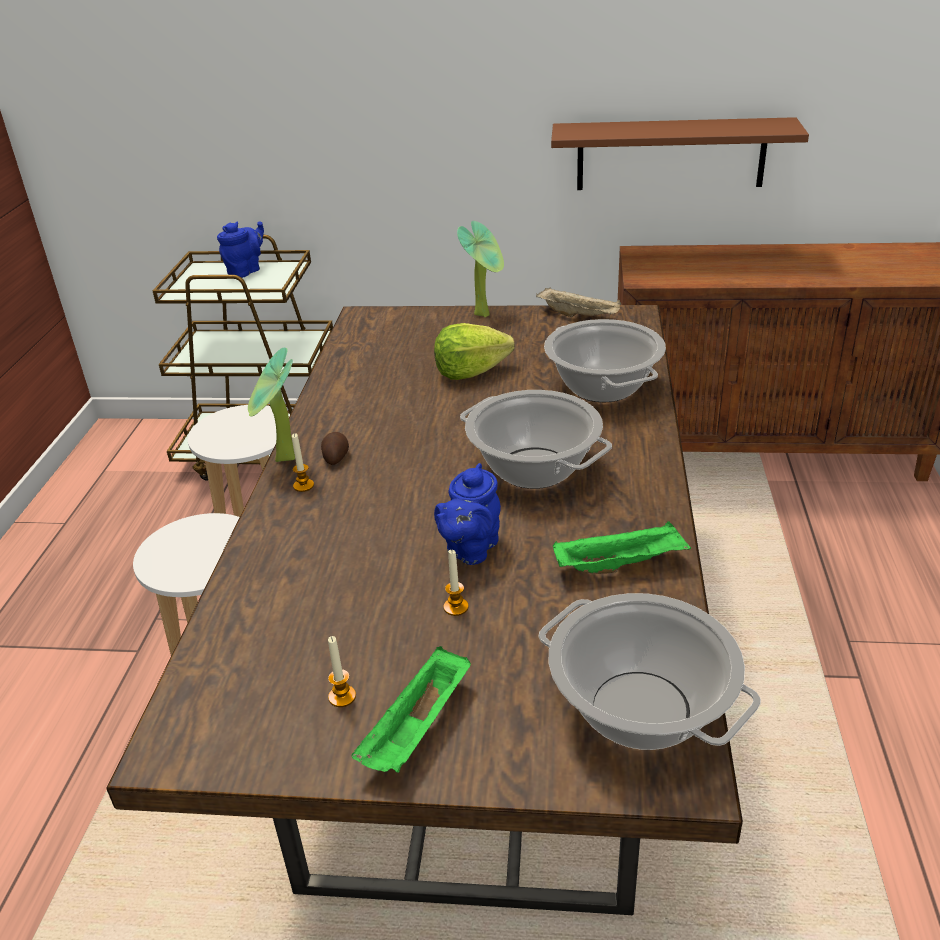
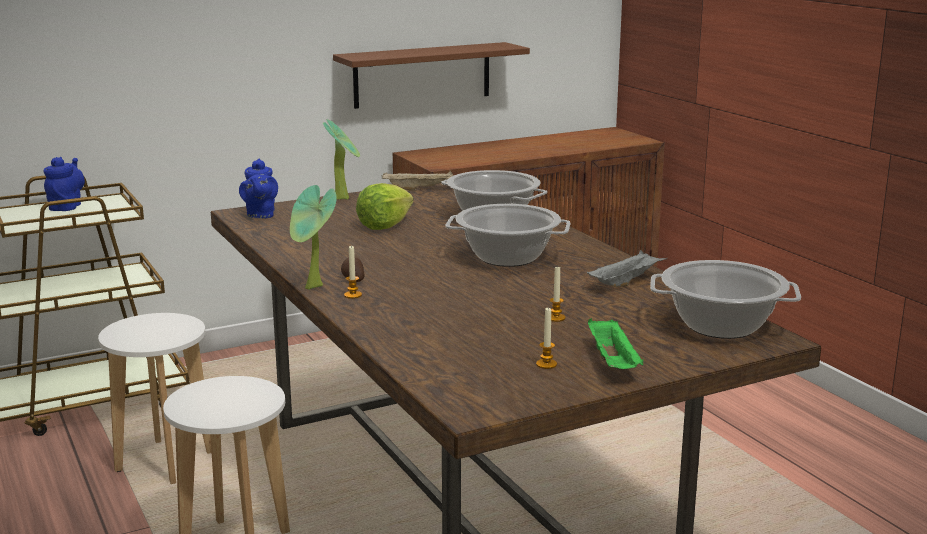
camera: 35 degrees left, 15 degrees down
blue teapot [434,463,501,565] -> blue teapot moved to [239,158,278,218]
green tray [553,521,691,574] -> grey tray [587,250,667,287]

